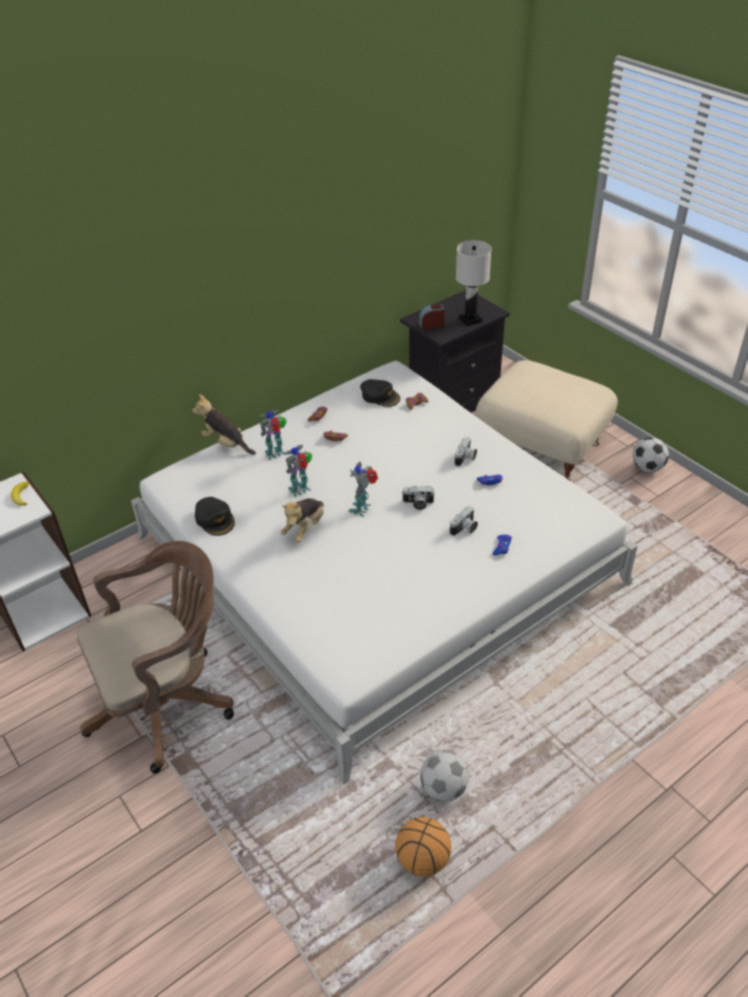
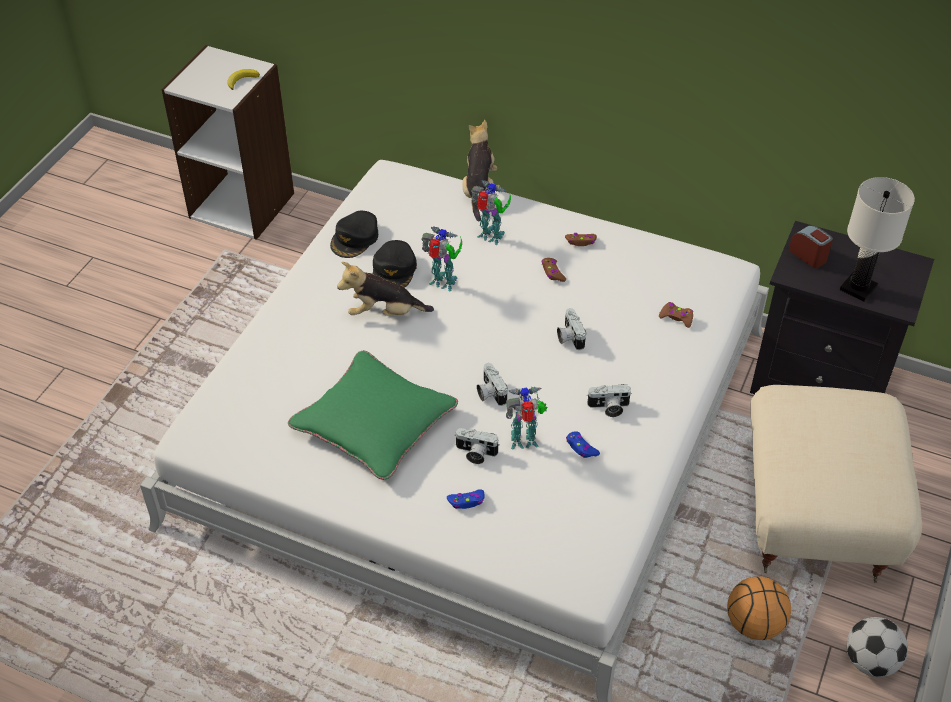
camera: 60 degrees right, 5 degrees up
brown office chair [77,541,234,774] -> none
toy robot [349,462,378,517] -> toy robot moved to [506,387,548,450]
black cap [360,379,400,407] -> black cap moved to [373,240,417,288]
basketball [395,817,451,877] -> basketball moved to [727,576,791,640]
football [420,751,469,802] -> none
none -> green pillow [288,350,458,480]
none -> camera [557,308,586,350]

